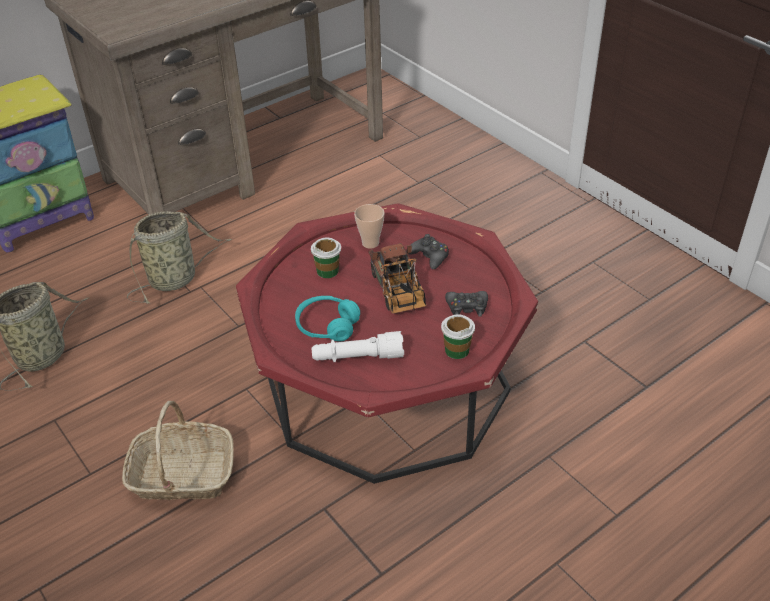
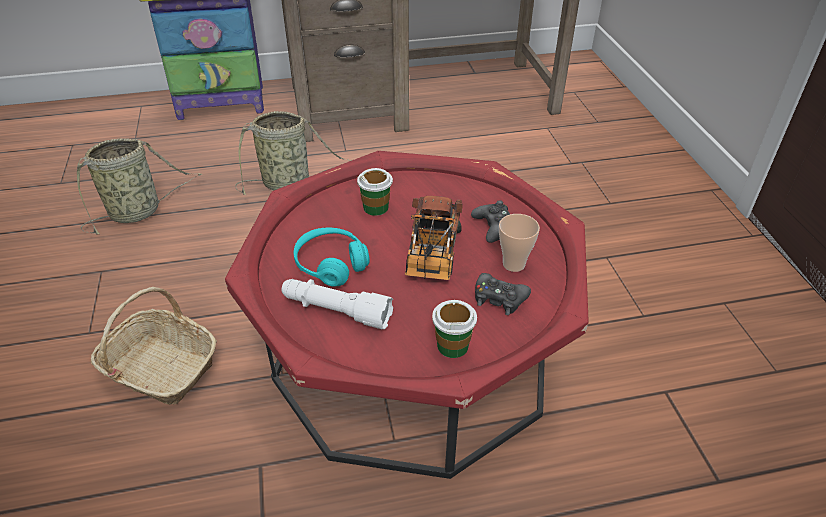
camera: 25 degrees right, 0 degrees up
cup [354,204,385,249] -> cup moved to [499,214,540,272]

